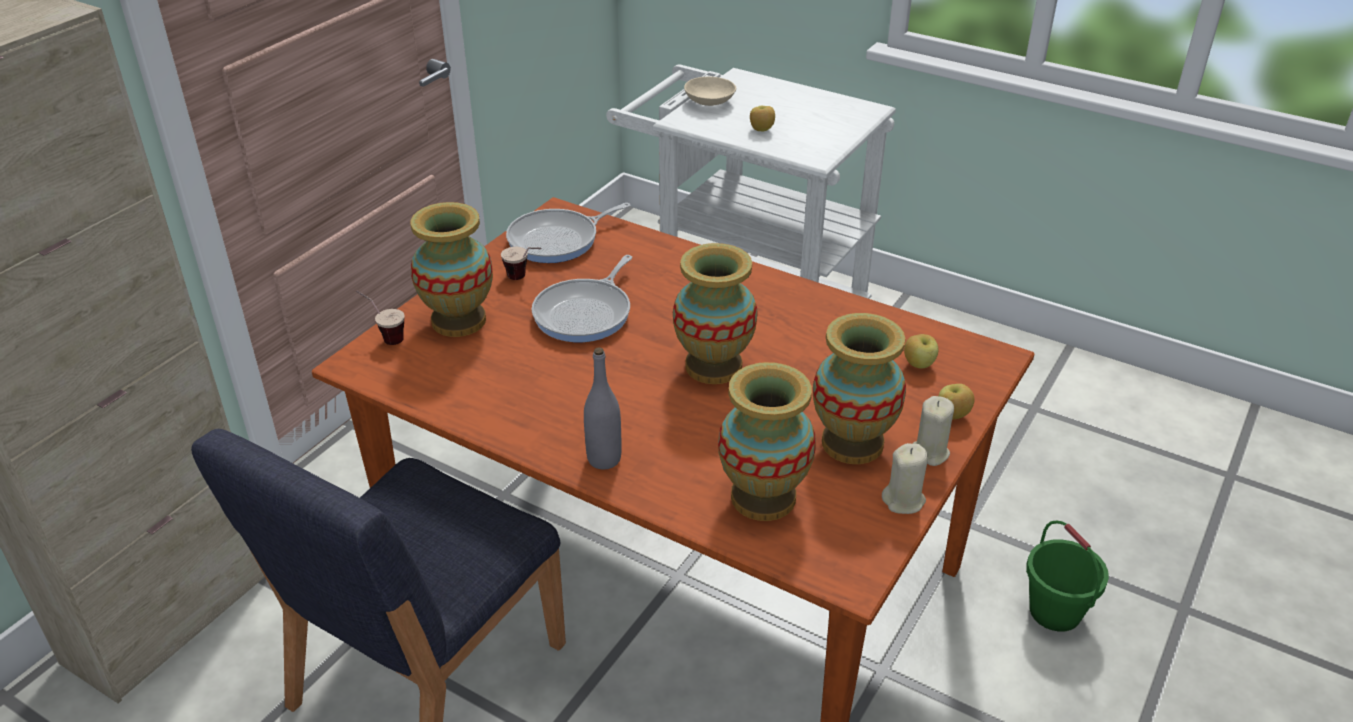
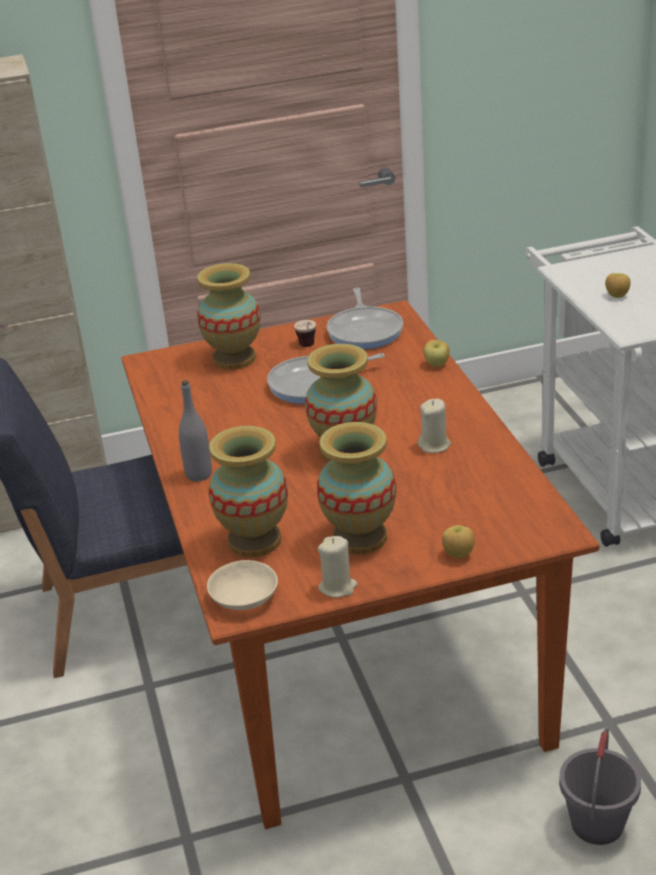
camera: 45 degrees right, 5 degrees down
cup [356,290,405,345] -> none
frying pan [506,203,631,263] -> frying pan turned 105 degrees counterclockwise [327,287,403,349]
beige bowl [684,76,736,106] -> beige bowl moved to [207,560,278,610]
apple [904,334,938,369] -> apple moved to [424,340,450,367]
beige candle [913,396,954,466] -> beige candle moved to [418,399,451,453]
green bucket [1026,521,1109,632] -> grey bucket [559,727,641,845]

